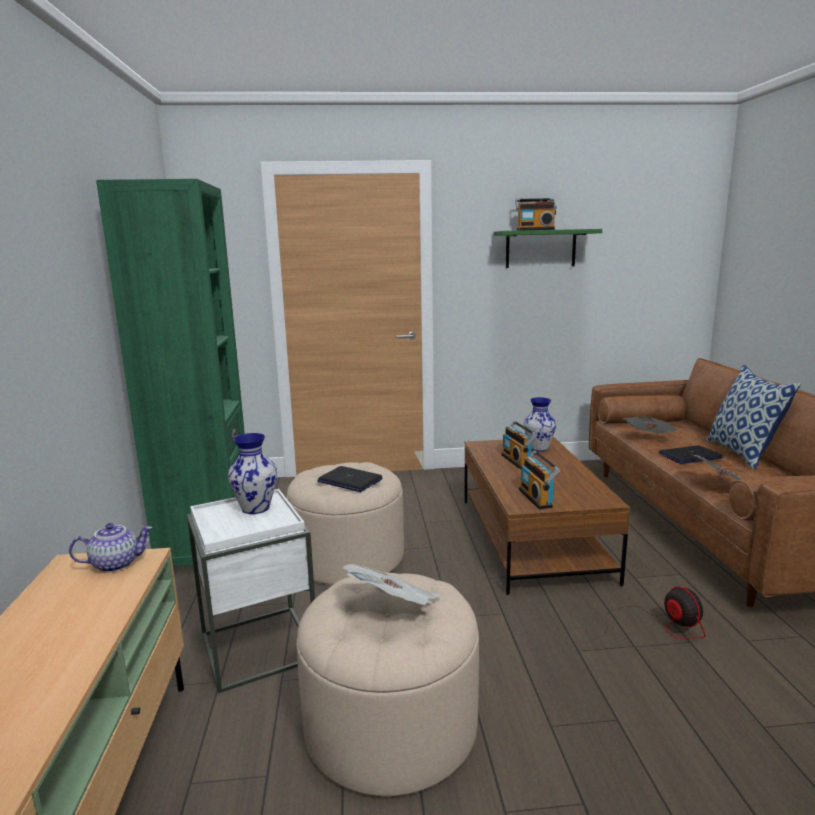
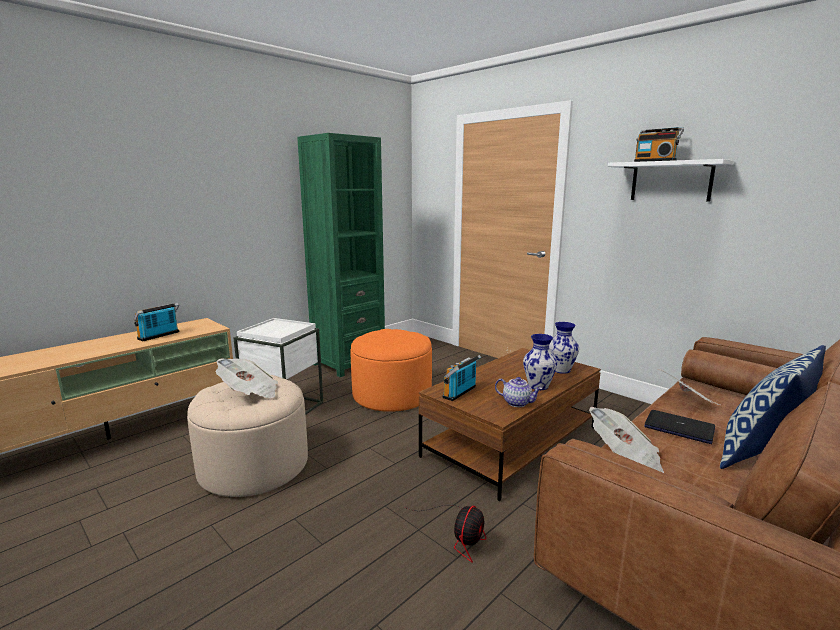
camera: 50 degrees right, 0 degrees up
teapot [69,523,153,573] -> teapot moved to [495,377,542,407]
vase [228,433,277,514] -> vase moved to [523,334,558,390]
beige ottoman [286,462,404,585] -> orange ottoman [350,329,432,412]
laptop [317,466,383,492] -> none
green shelf [493,229,602,268] -> white shelf [608,159,734,201]
radio [501,421,537,469] -> radio moved to [134,303,179,341]

